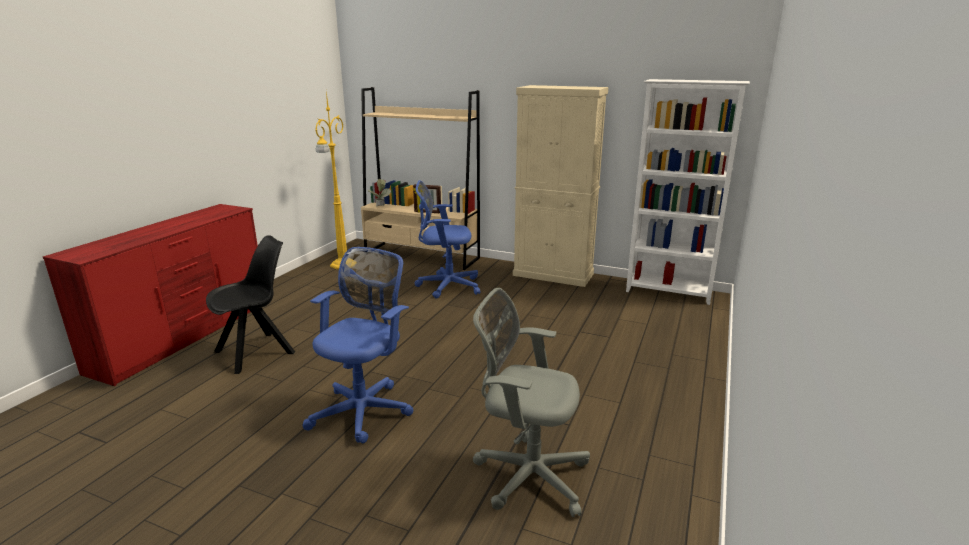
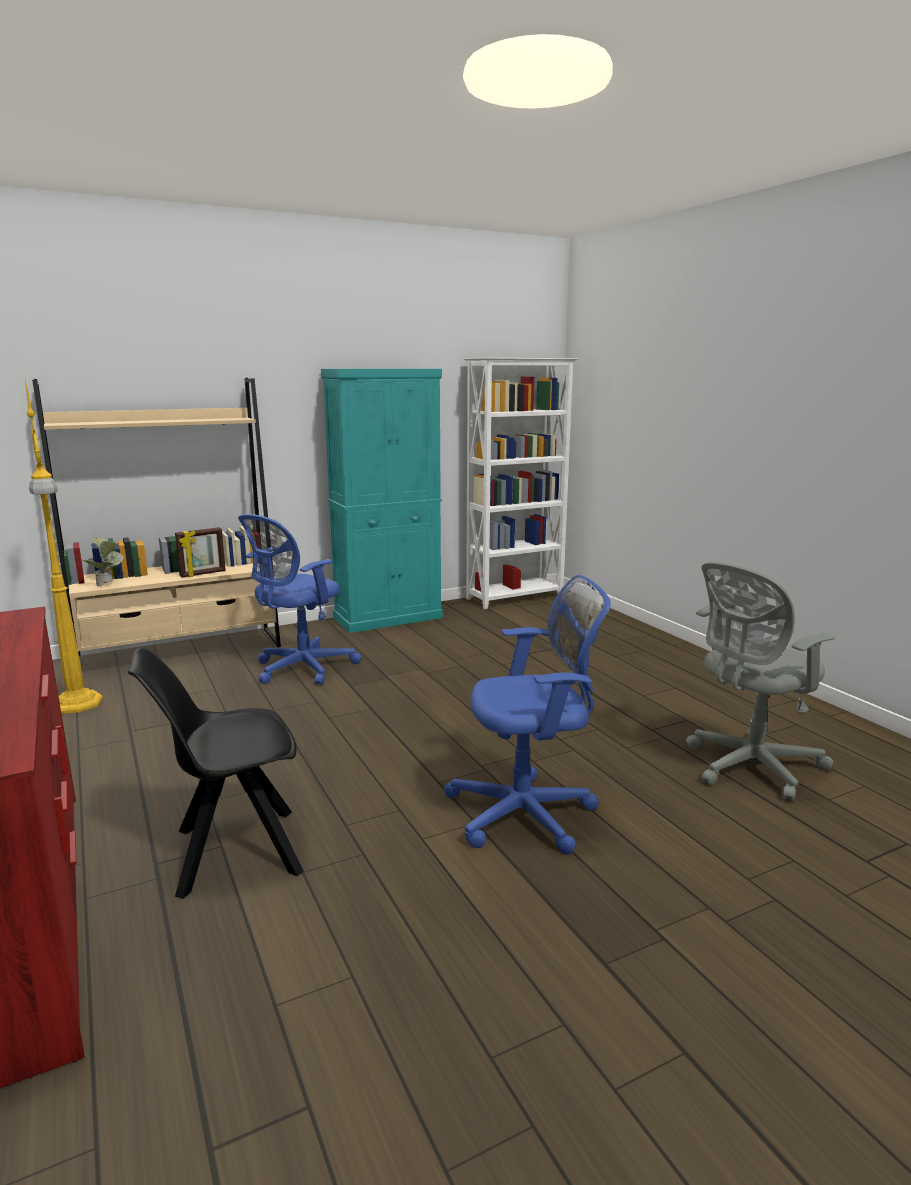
camera: 50 degrees left, 5 degrees down
black chair [206,235,295,374] -> black chair turned 105 degrees counterclockwise [128,648,303,899]
blue office chair [302,247,413,443] -> blue office chair turned 105 degrees clockwise [444,575,611,854]
beige cabinet [513,85,608,287] -> turquoise cabinet [321,369,443,633]

